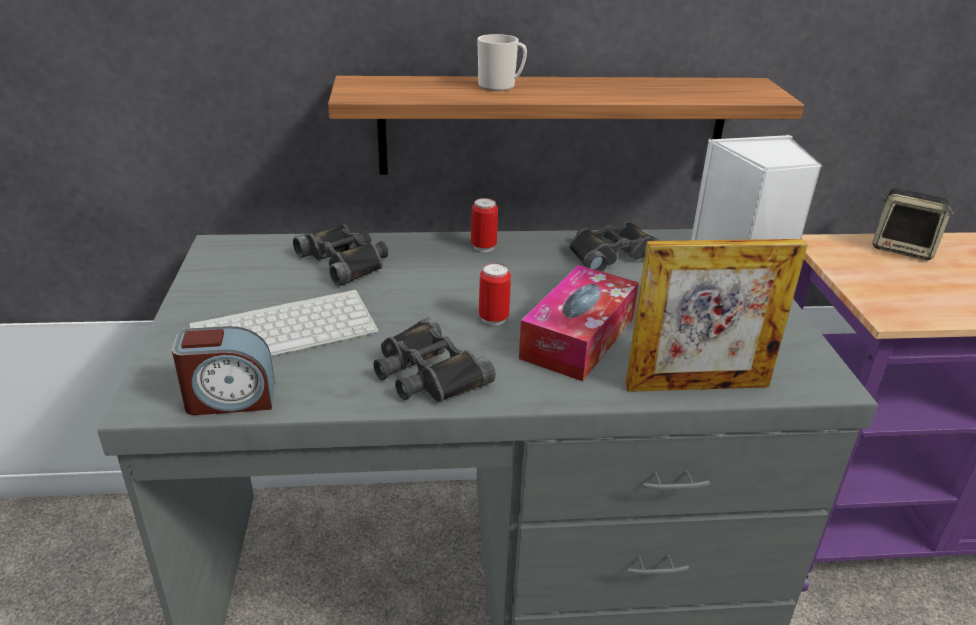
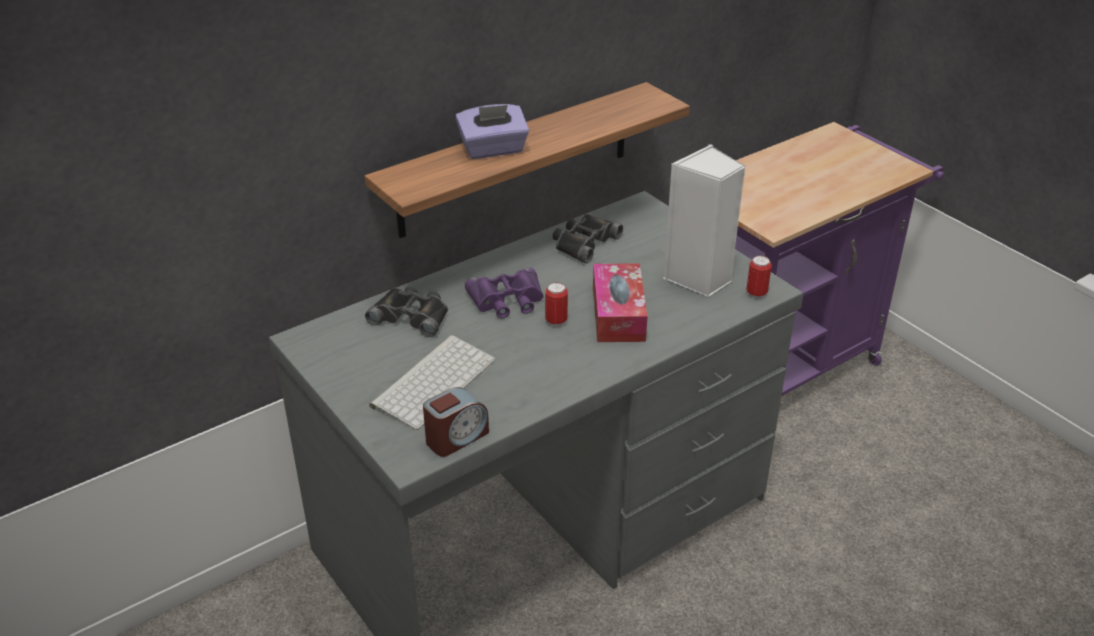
camera: 30 degrees left, 5 degrees up
black binoculars [374,317,496,402] -> none
can [471,198,498,252] -> can moved to [746,256,772,299]
mug [477,34,527,91] -> purple tissue box [455,104,529,159]
picture frame [625,239,808,392] -> none
speaker [873,188,954,260] -> none
none -> purple binoculars [465,267,544,318]

